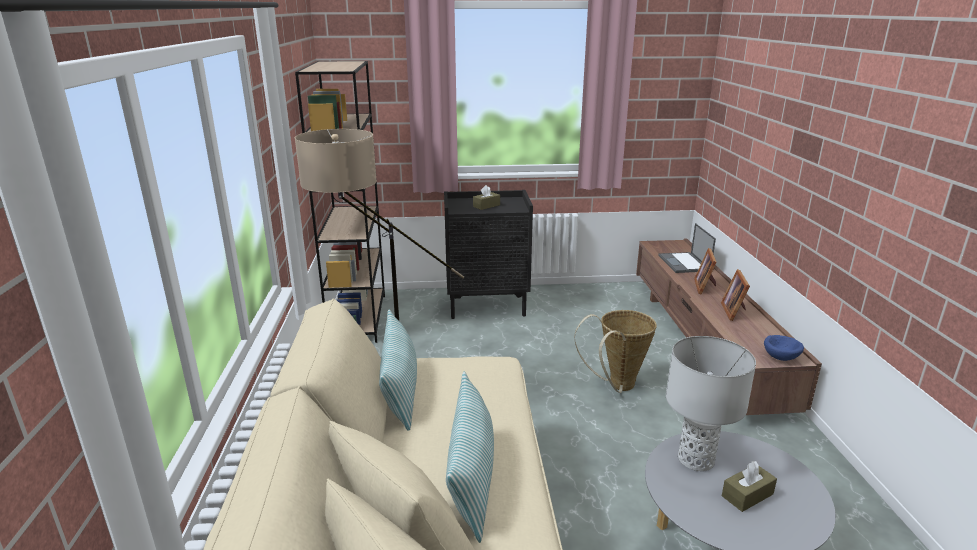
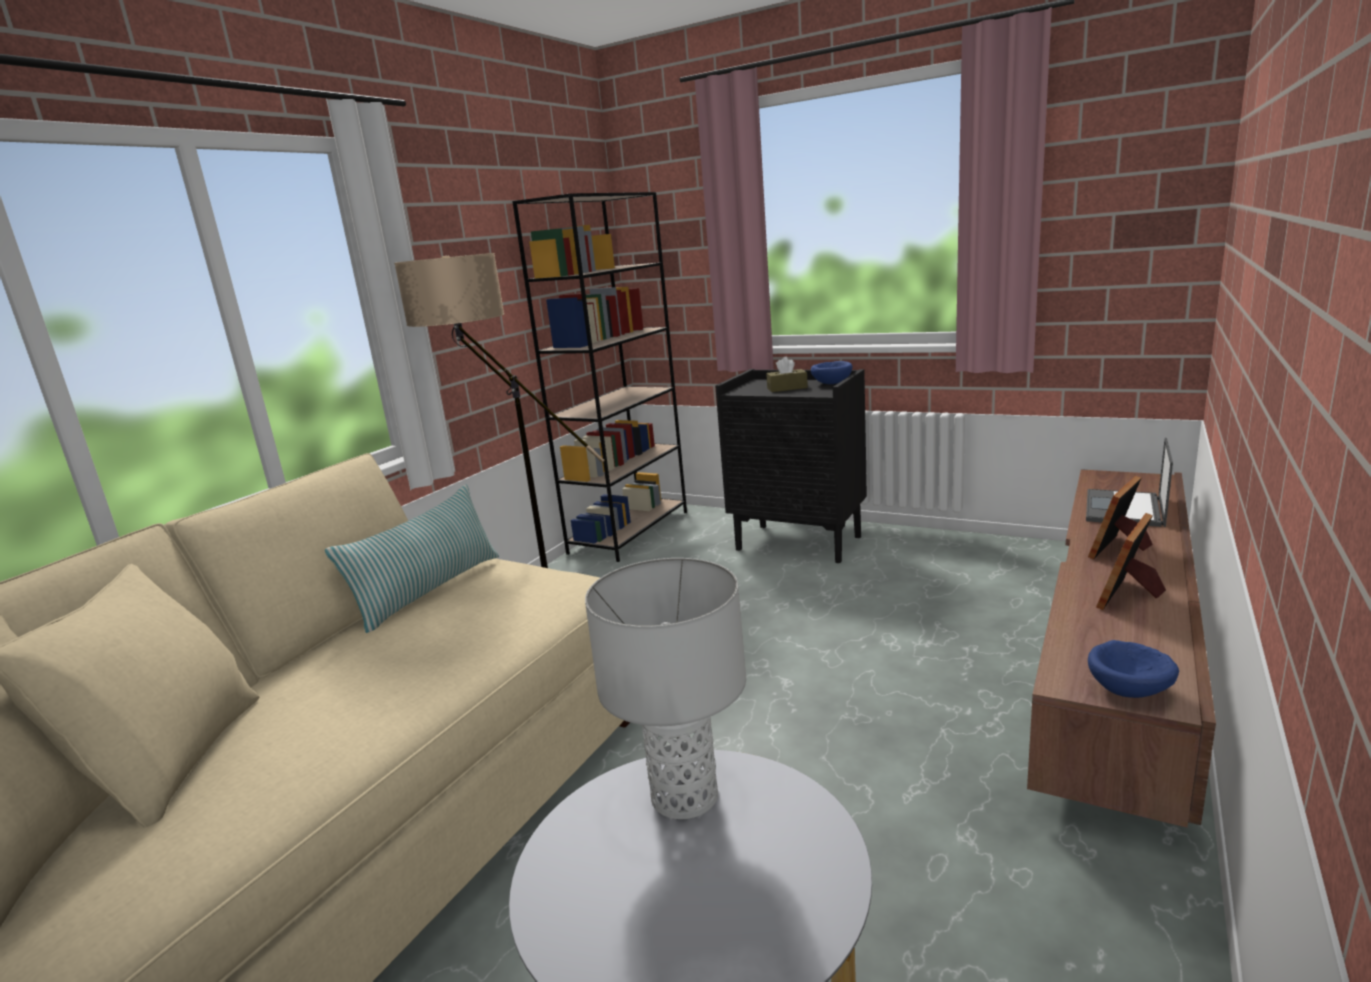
camera: 35 degrees right, 5 degrees down
pillow [446,372,494,543] -> none
basket [575,310,657,393] -> none
brown tissue box [722,461,777,512] -> none
none -> blue bowl [811,361,852,384]

